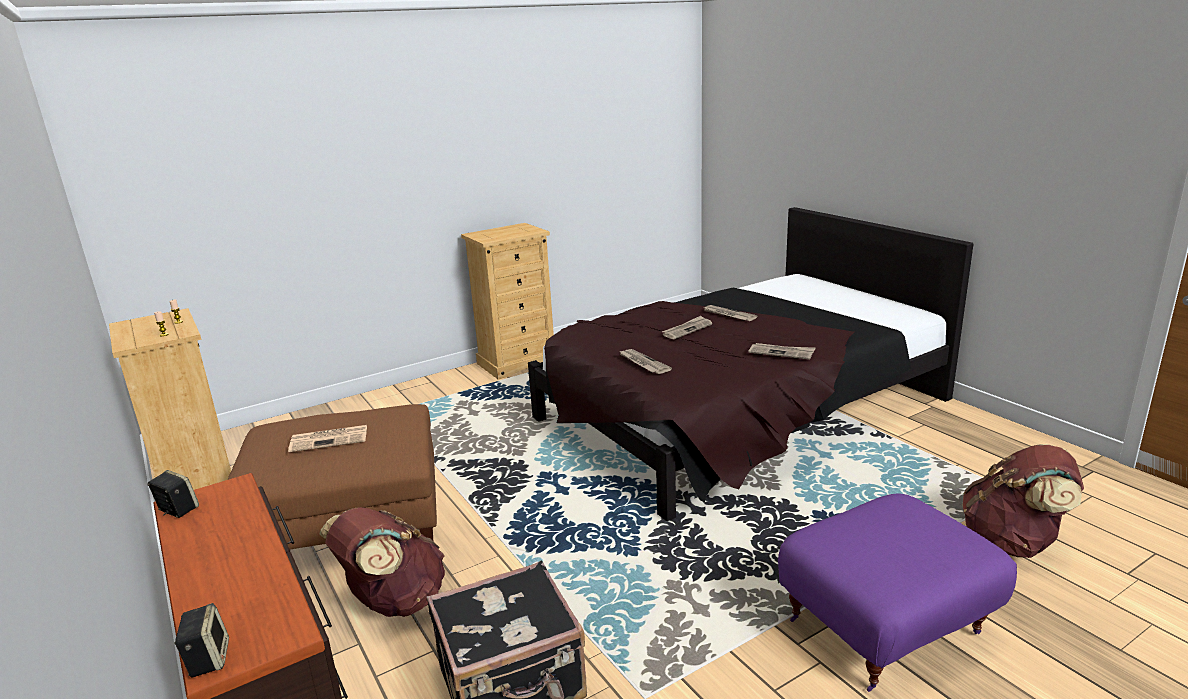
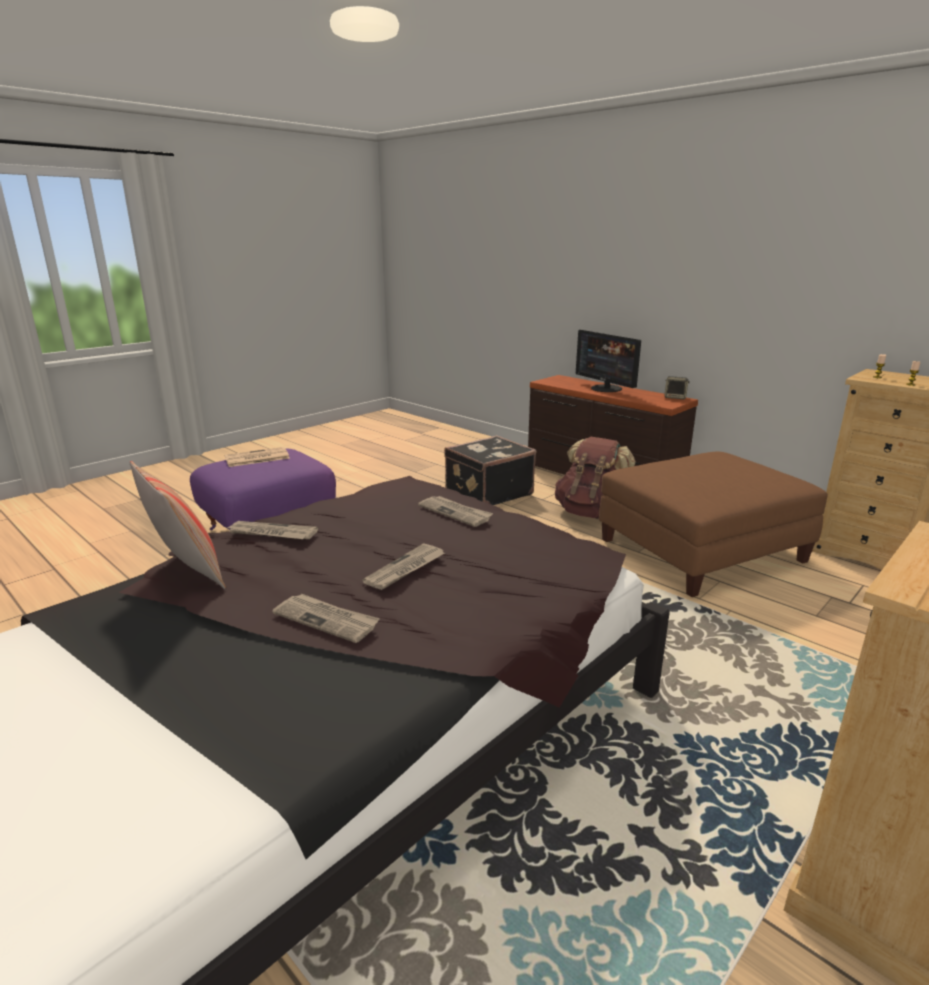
camera: 165 degrees right, 0 degrees up
speaker [174,603,229,677] -> none
newspaper [288,425,367,452] -> newspaper moved to [225,447,290,467]
brown backpack [963,445,1084,558] -> none
none -> pillow [130,461,226,589]
none -> monitor [576,330,641,392]

